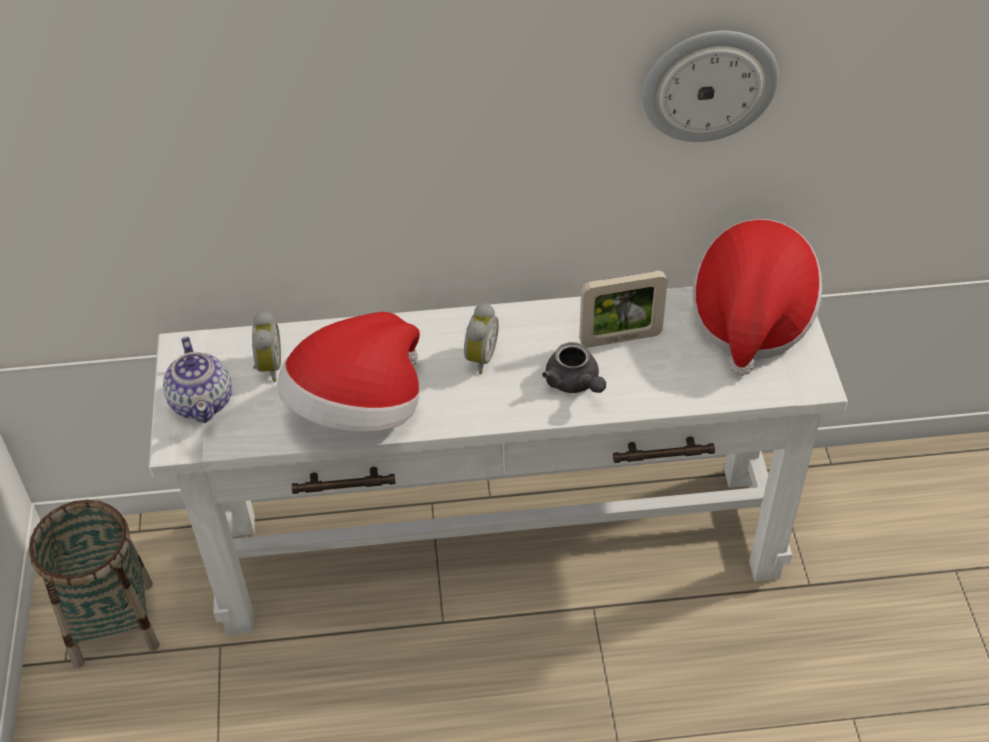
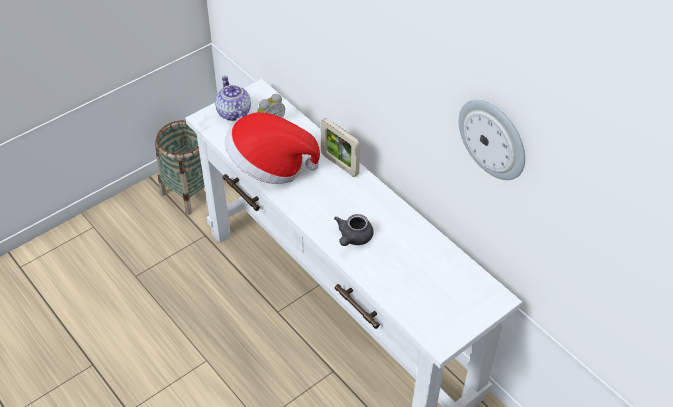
camera: 55 degrees right, 0 degrees up
teapot [163,337,232,423] -> teapot turned 120 degrees clockwise [215,76,251,121]
alarm clock [464,303,499,374] -> none
picture frame [579,271,668,348] -> picture frame moved to [321,118,360,177]
hat [692,219,822,376] -> none

